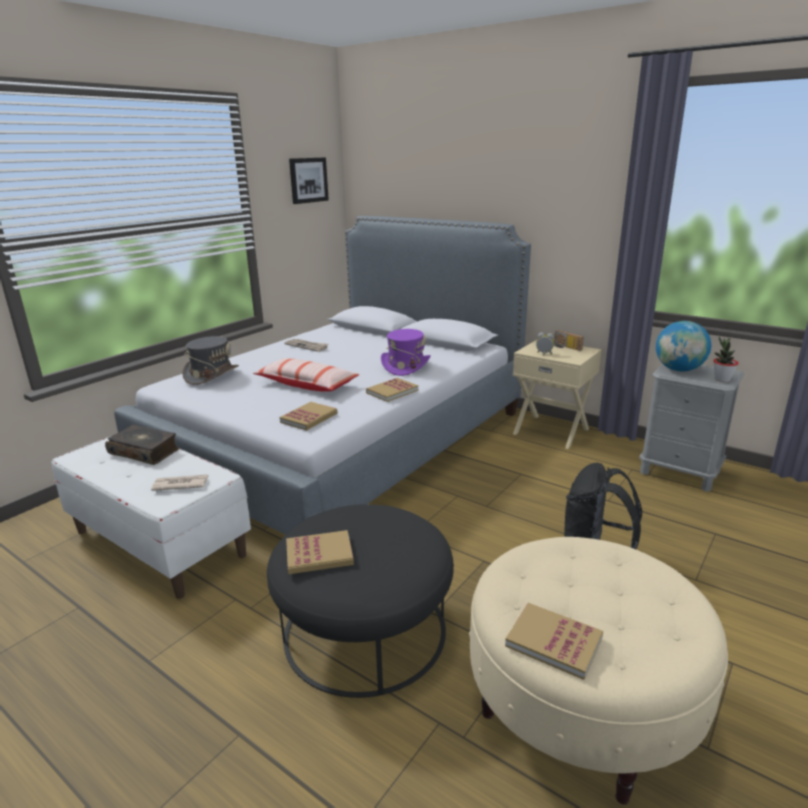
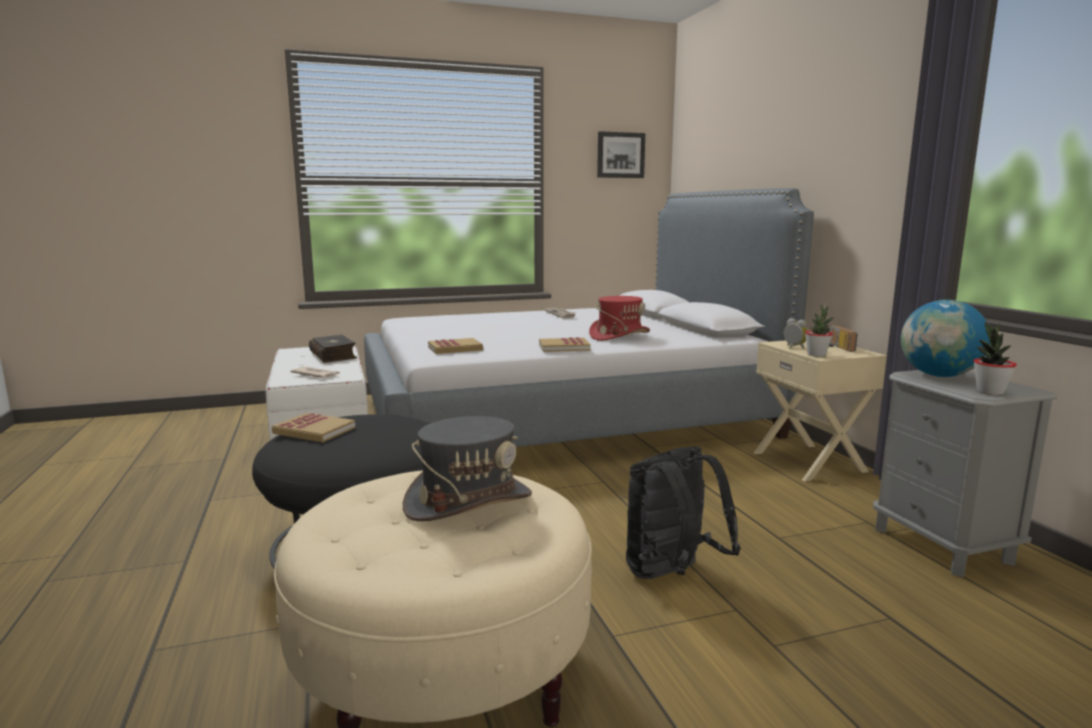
camera: 35 degrees right, 10 degrees down
grey hat [182,336,239,385] -> grey hat moved to [403,416,532,522]
pillow [253,358,359,392] -> none
purple hat [381,329,431,376] -> red hat [589,296,650,341]
book [505,603,603,680] -> none
none -> potted plant [805,305,833,357]

